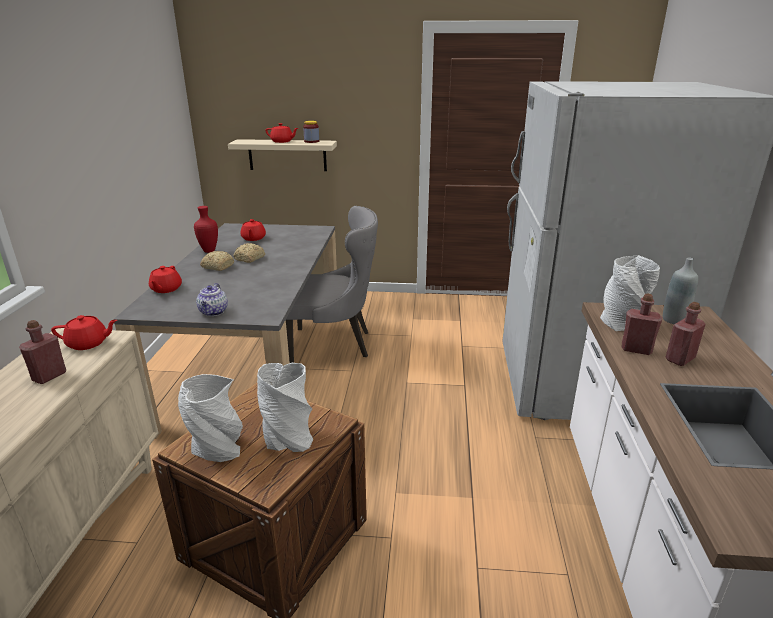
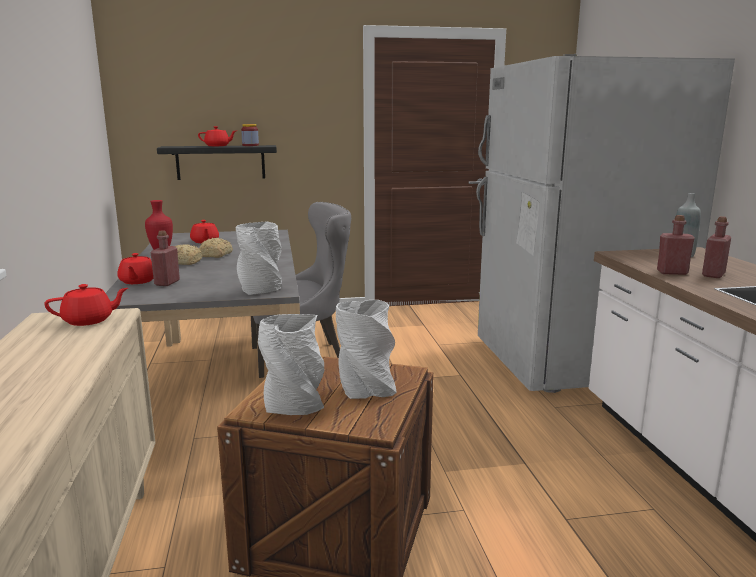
camera: 15 degrees left, 10 degrees down
red bottle [19,320,66,384] -> red bottle moved to [150,230,180,286]
teapot [196,283,228,316] -> none
beige shelf [228,139,337,171] -> black shelf [157,145,277,180]
grey vase [600,255,660,331] -> grey vase moved to [236,221,282,295]

